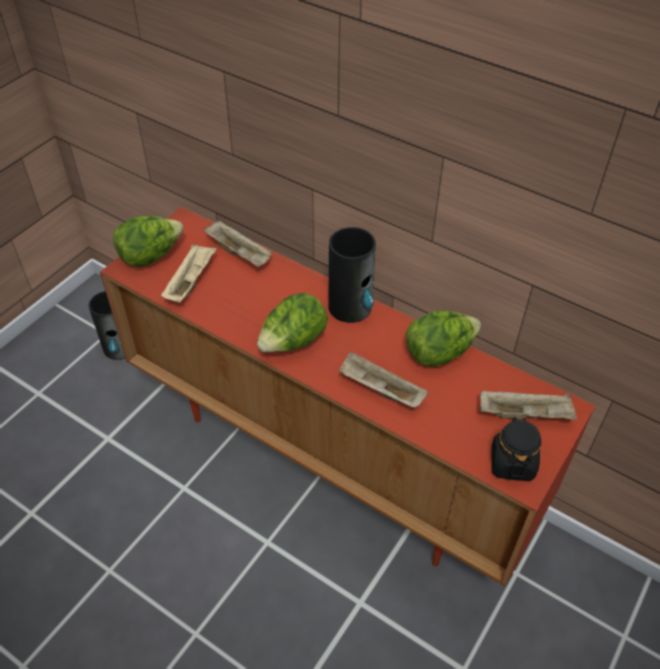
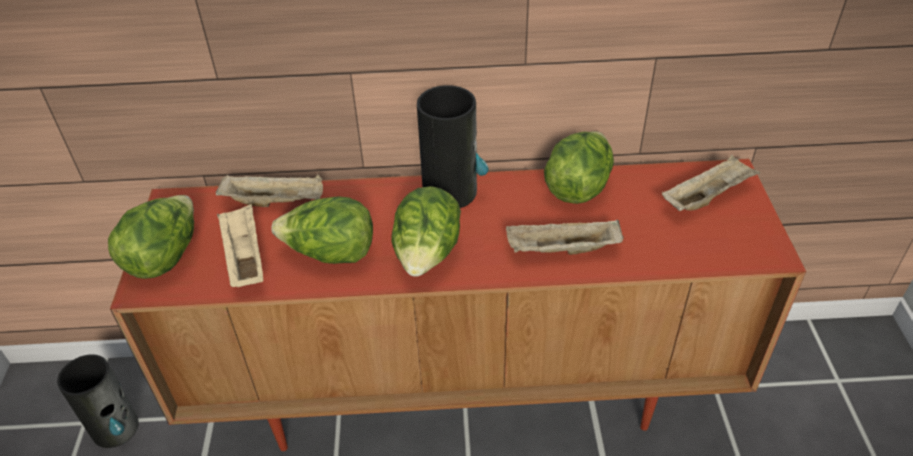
camera: 35 degrees left, 5 degrees down
black jar [492,417,542,481] -> none
none -> lettuce [271,196,373,264]

